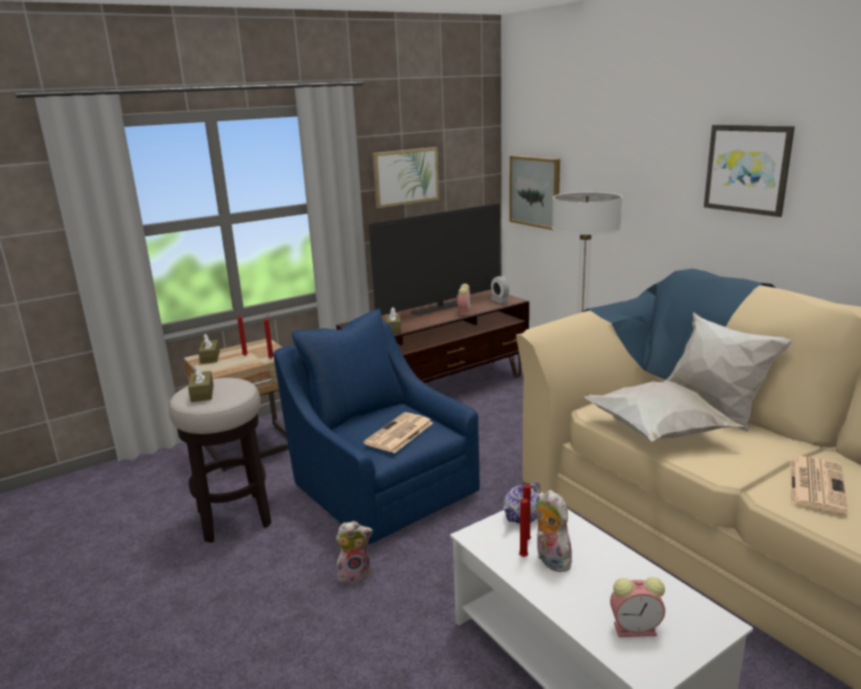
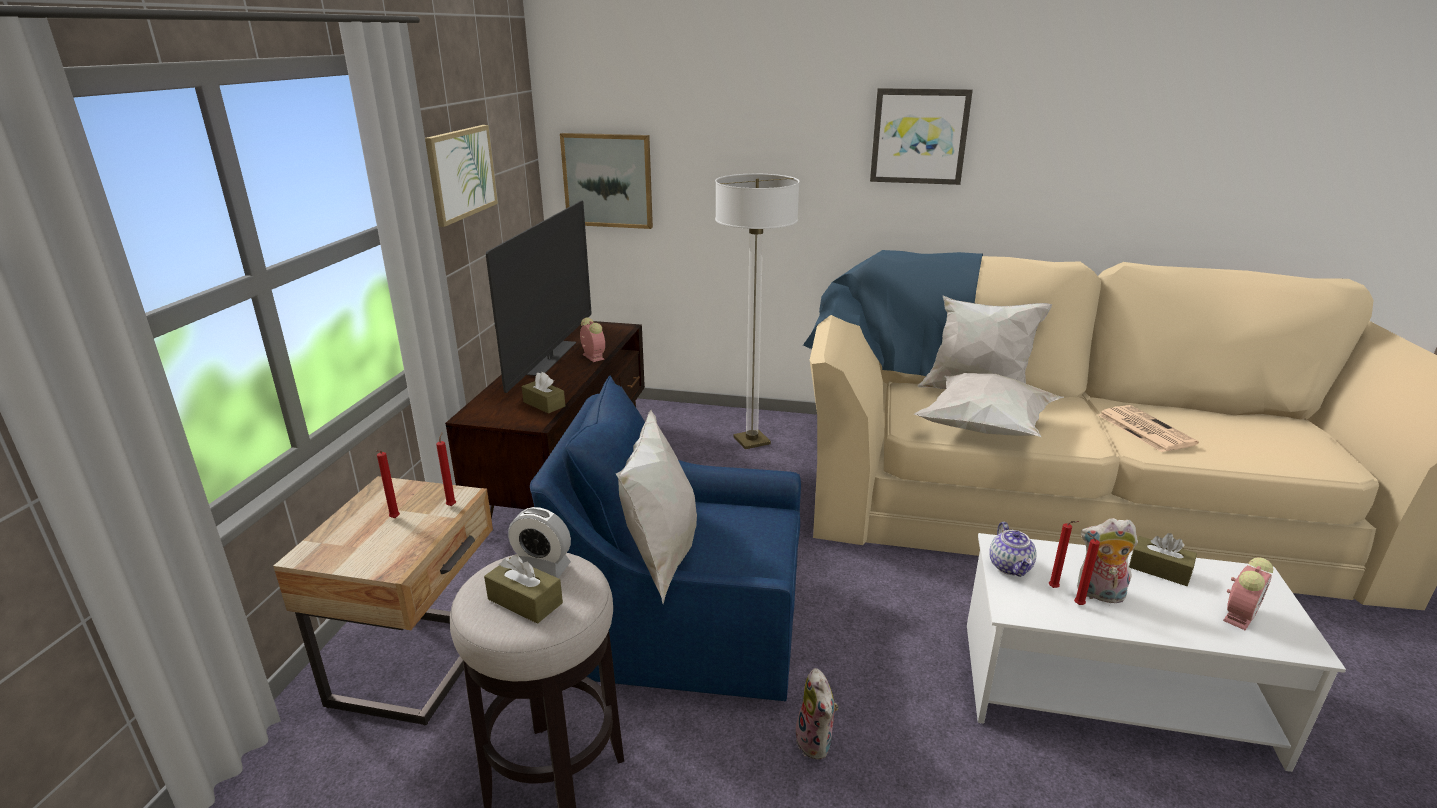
camera: 45 degrees left, 5 degrees up
brown tissue box [198,334,220,364] -> brown tissue box moved to [1129,533,1197,586]
plush toy [336,521,373,584] -> plush toy turned 135 degrees clockwise [796,668,838,760]
newspaper [363,412,433,453] -> none
alarm clock [491,276,510,303] -> alarm clock moved to [508,507,571,578]
none -> white pillow [616,410,697,604]

